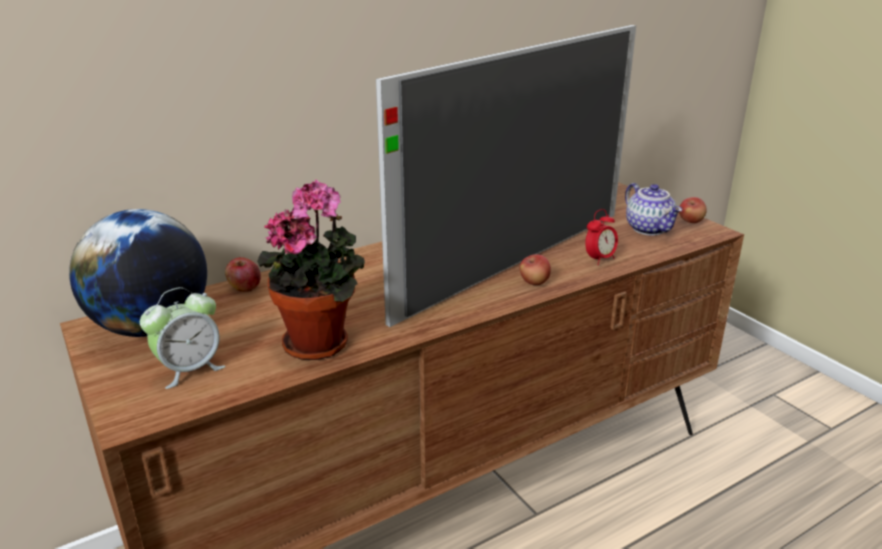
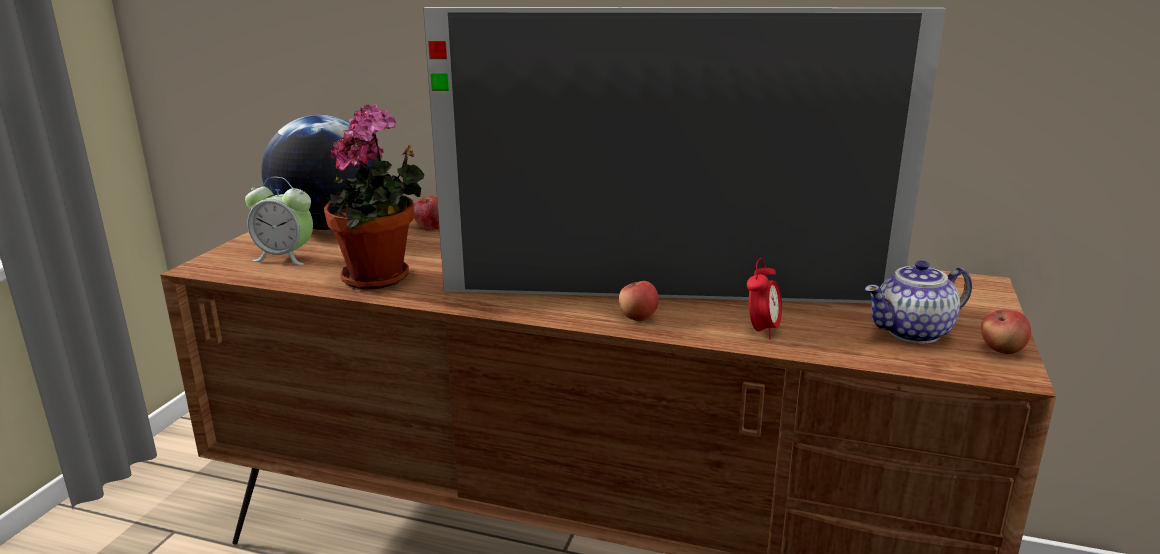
camera: 50 degrees right, 5 degrees down
alarm clock [585,209,618,265] -> alarm clock turned 75 degrees counterclockwise [747,258,782,340]
teapot [625,183,682,235] -> teapot turned 45 degrees clockwise [865,261,972,344]

